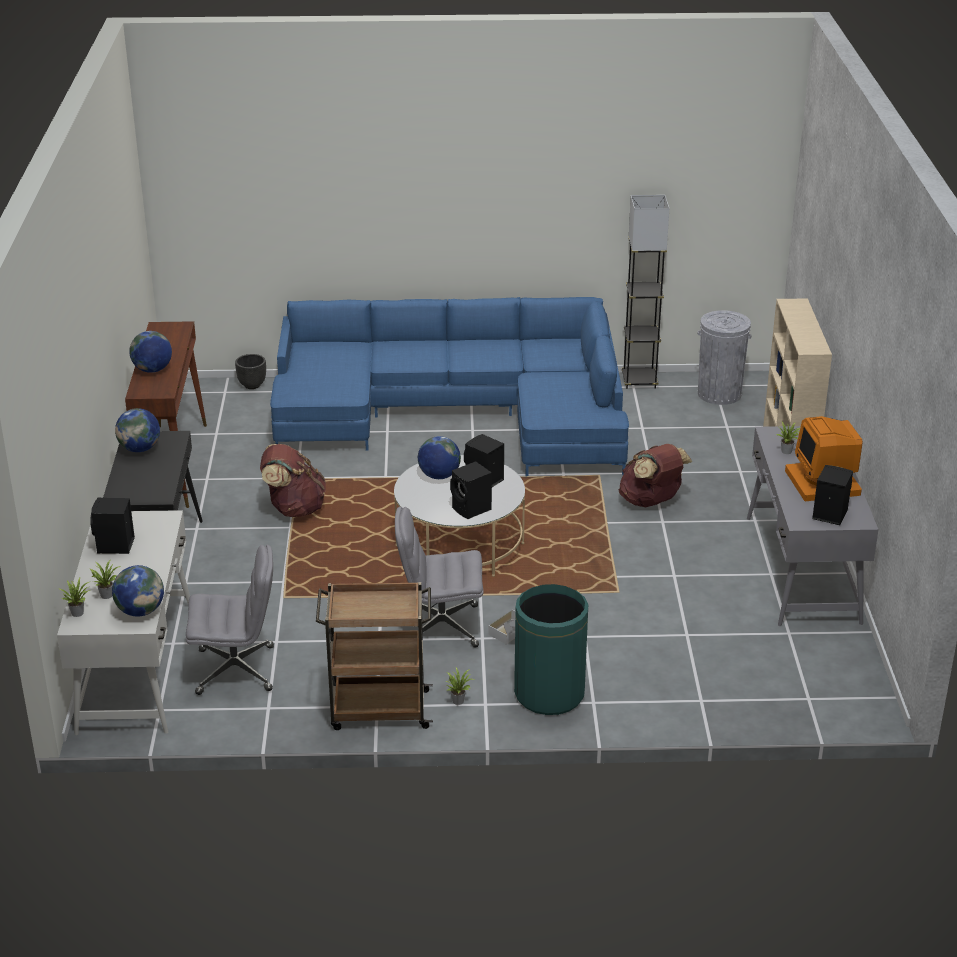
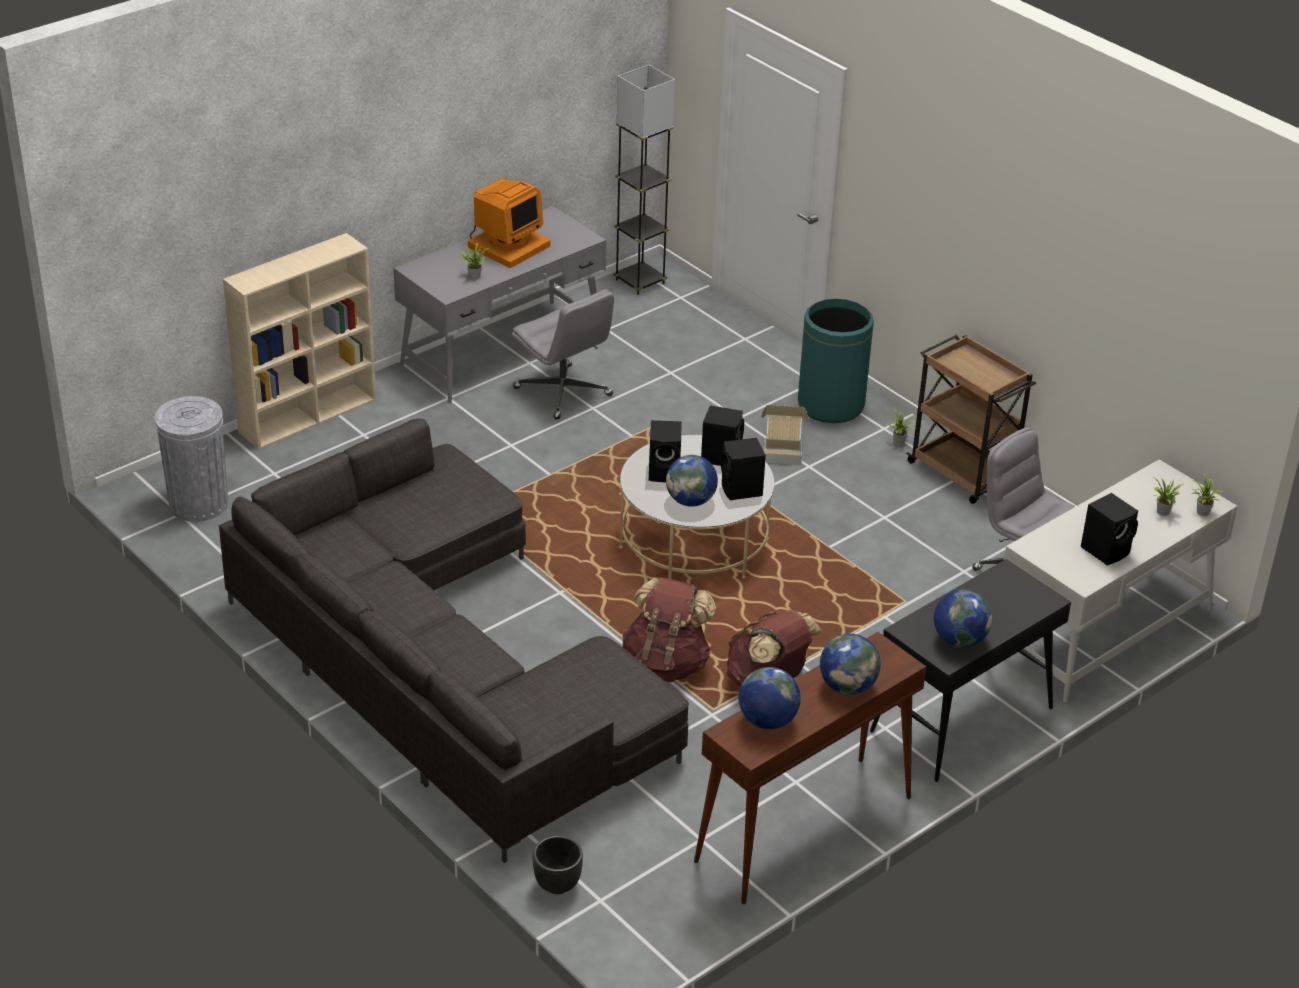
camera: 130 degrees left, 5 degrees up
globe [112,565,164,616] -> globe moved to [739,667,801,729]
blue sofa [270,297,629,476] -> grey sofa [219,418,689,863]
grey office chair [395,507,484,648] -> grey office chair moved to [512,289,614,419]
brown backpack [619,444,692,507] -> brown backpack moved to [622,578,716,682]
grey floor lamp [622,195,669,389] -> grey floor lamp moved to [613,65,675,295]
black speaker [812,465,853,525] -> black speaker moved to [720,438,766,500]

